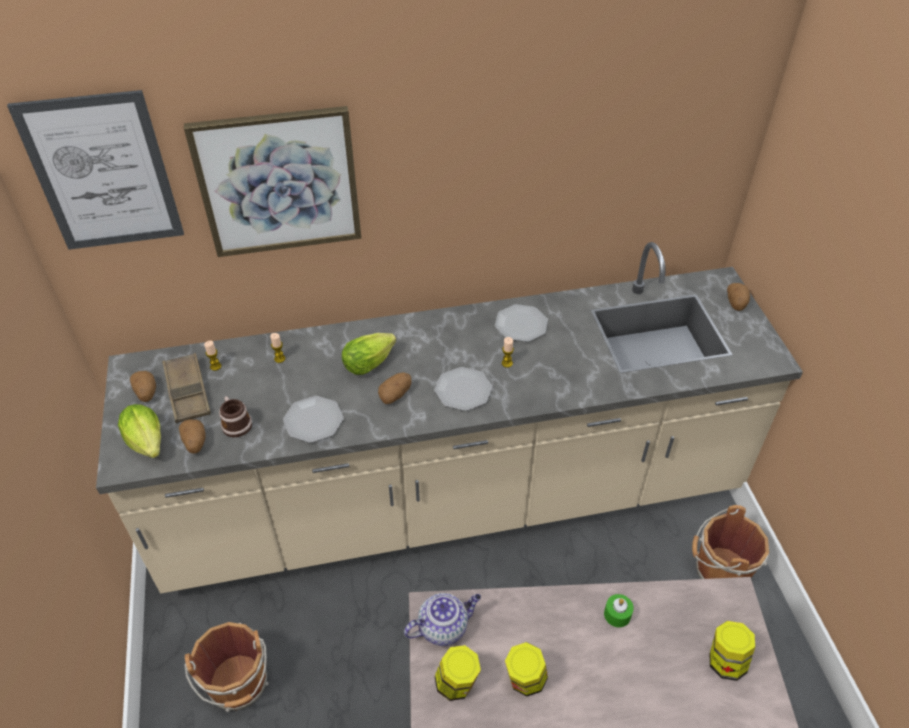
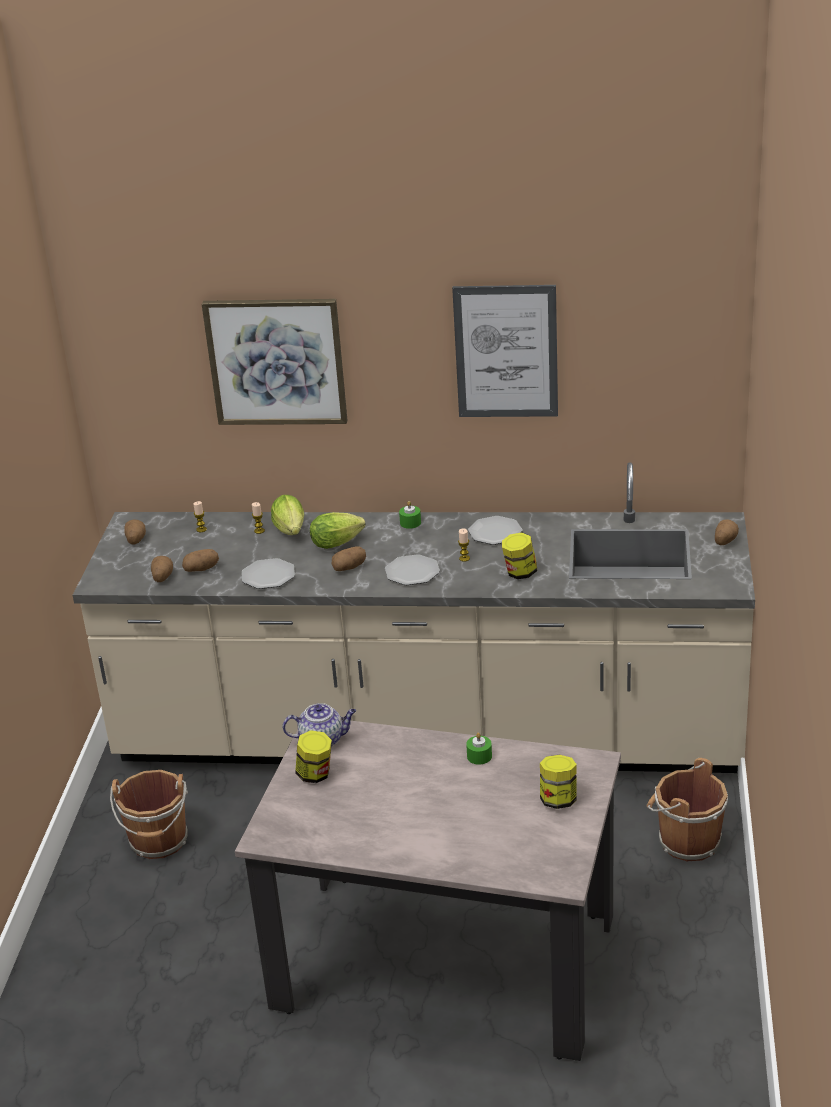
camera: 20 degrees right, 15 degrees down
picture [7,90,184,250] -> picture moved to [452,285,558,417]
lettuce [118,404,161,458] -> lettuce moved to [271,495,304,535]
brown tray [162,353,211,423] -> none
mug [219,396,252,437] -> potato [182,549,219,572]
jar [505,642,548,696] -> jar moved to [502,532,537,579]
none -> green candle [399,501,421,529]

